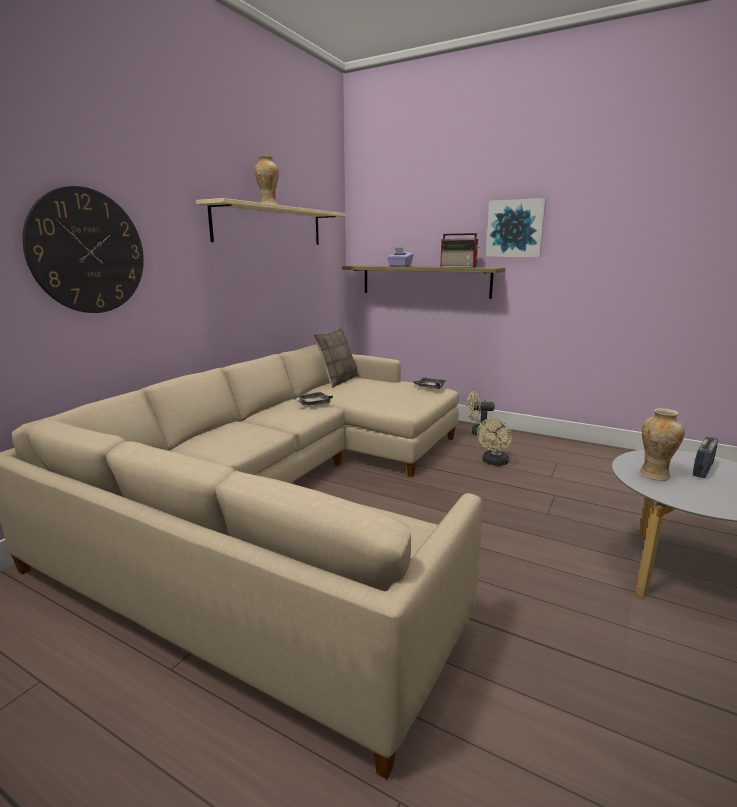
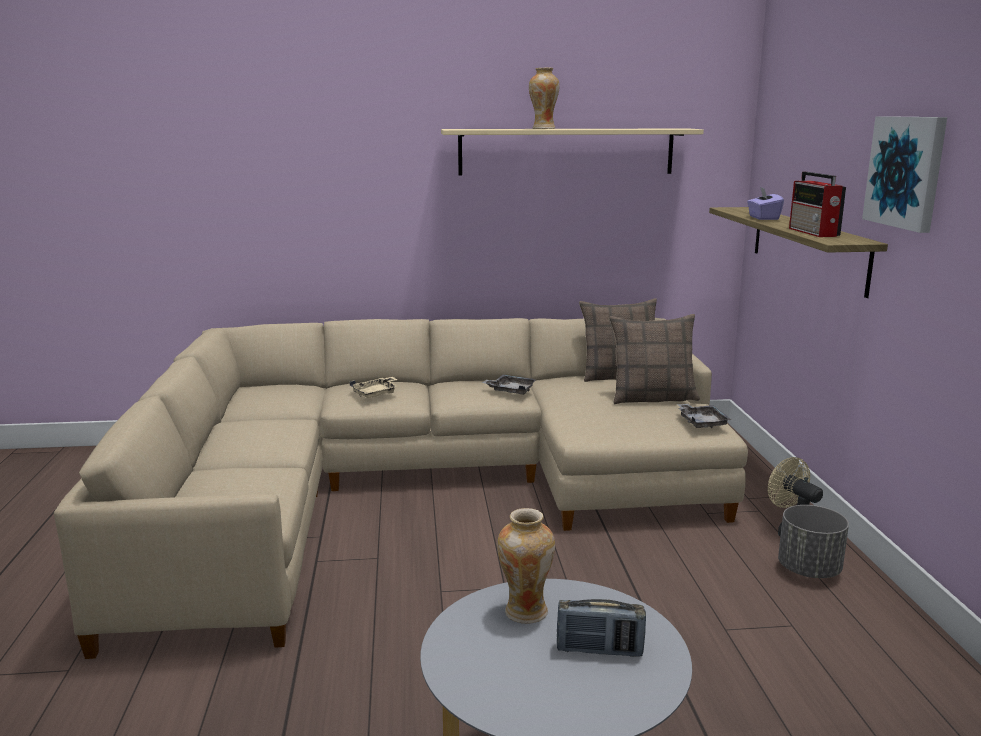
camera: 55 degrees right, 0 degrees up
wall clock [22,186,144,313] -> none
beige fan [477,418,512,466] -> none
none -> beige tray [350,377,398,398]
none -> pillow [609,314,700,404]
none -> grey planter [778,505,849,578]

